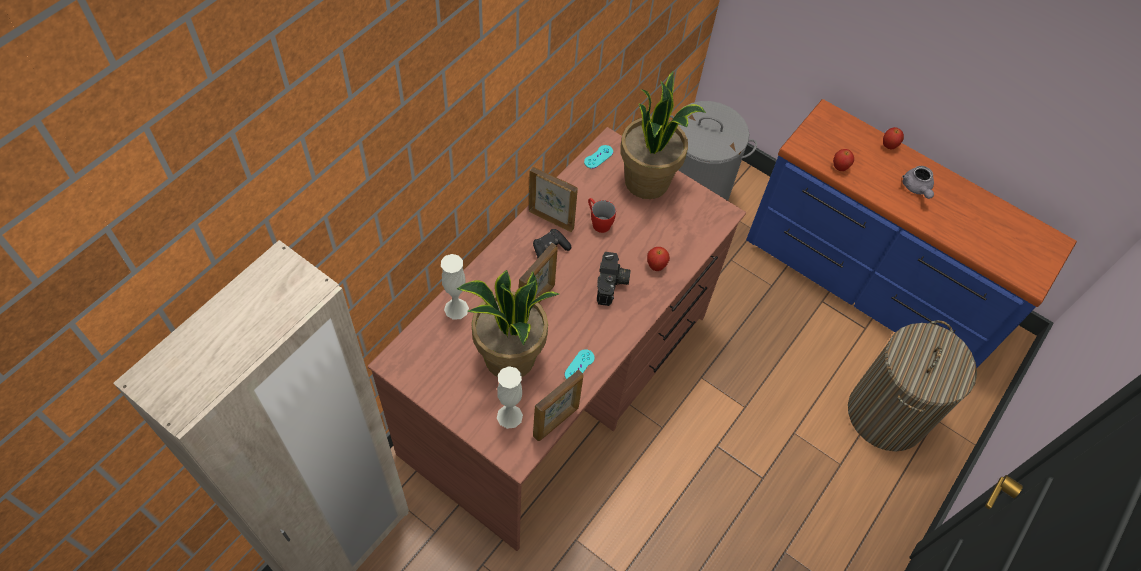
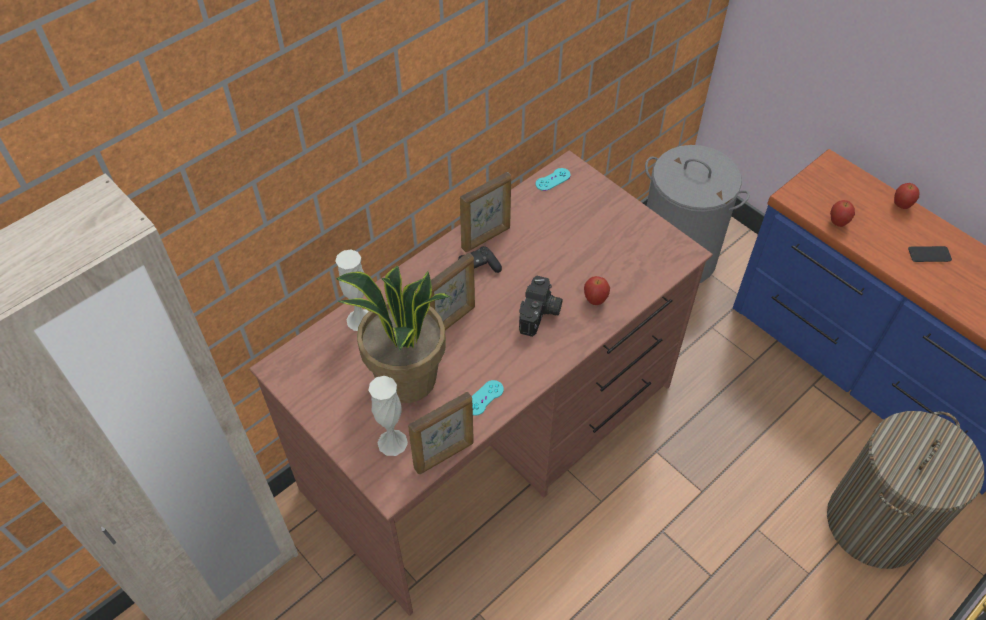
camera: 15 degrees right, 5 degrees down
picture frame [529,167,578,232] -> picture frame turned 105 degrees clockwise [460,172,511,252]
red mug [588,198,616,233] -> none
potted plant [620,71,706,199] -> none
grey teapot [902,166,934,199] -> phone [908,246,952,262]

